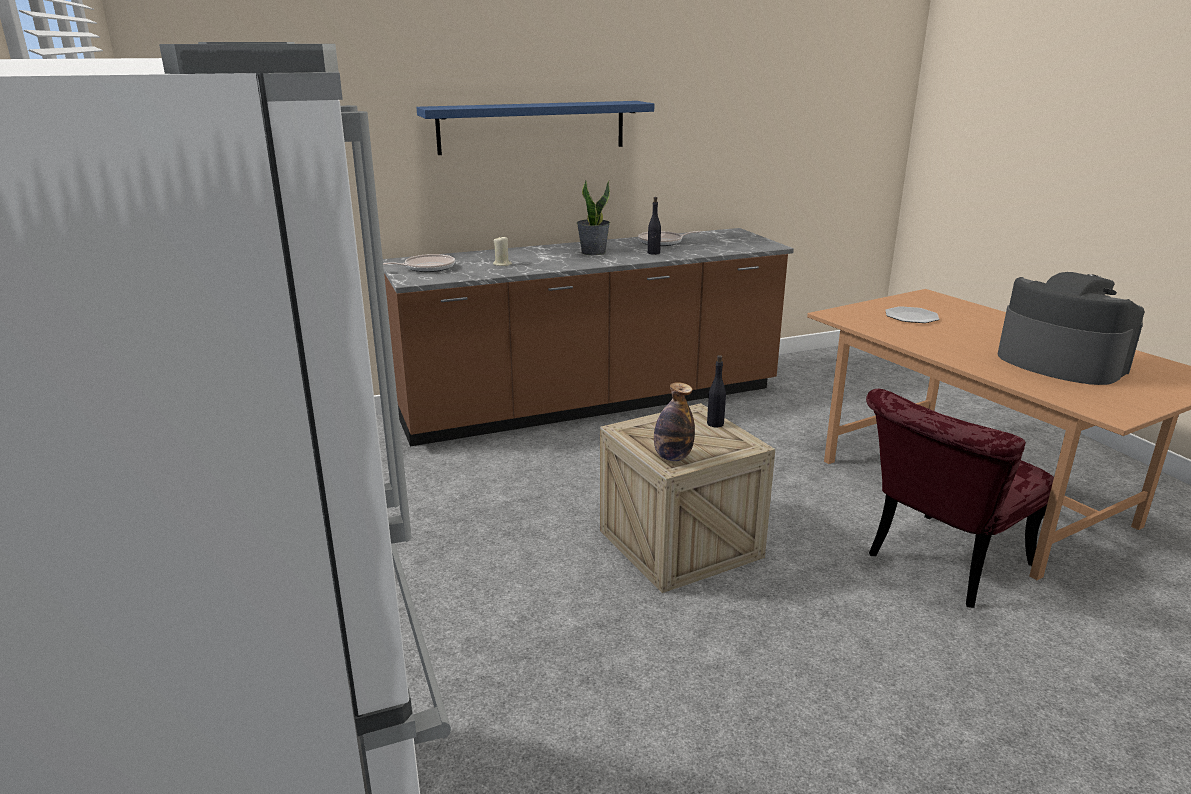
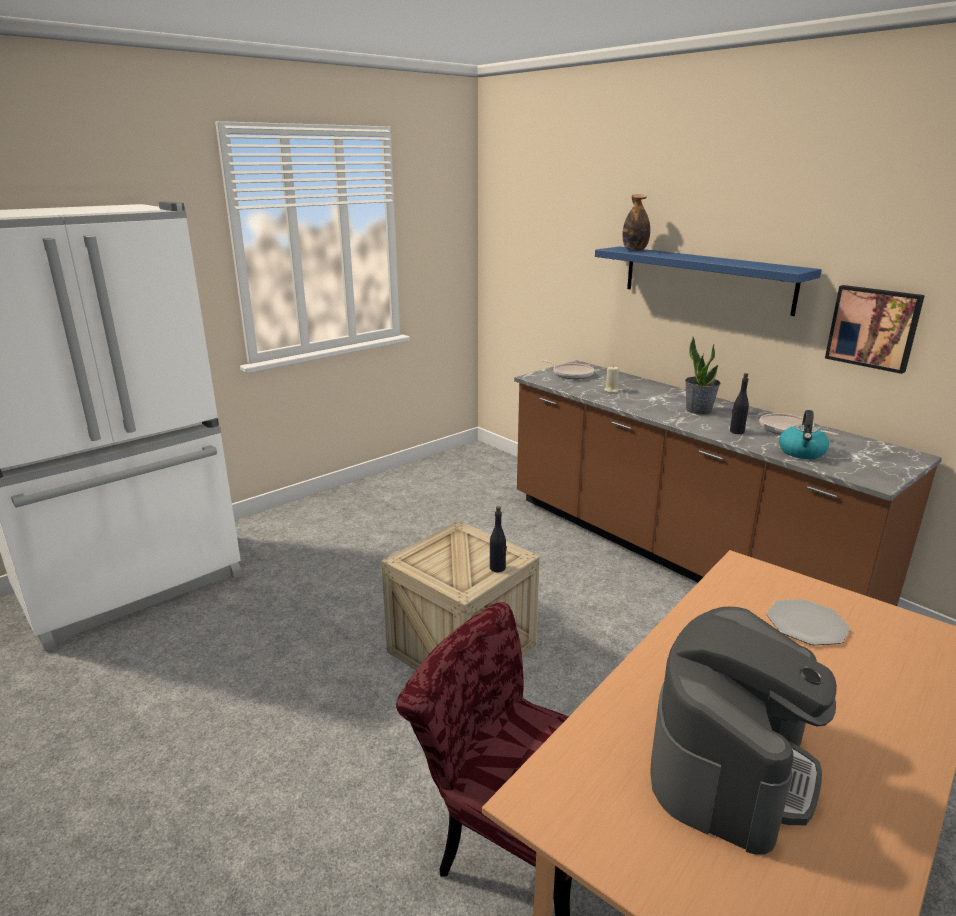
camera: 70 degrees right, 0 degrees up
bottle [654,382,695,461] -> bottle moved to [622,194,650,251]
none -> kettle [779,410,829,459]
none -> picture [825,285,925,374]

